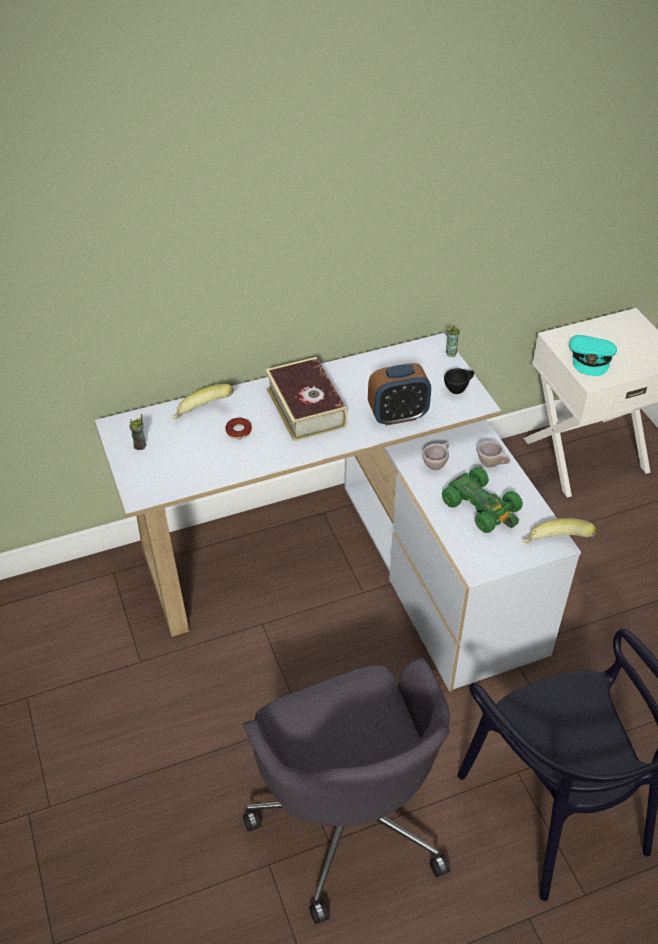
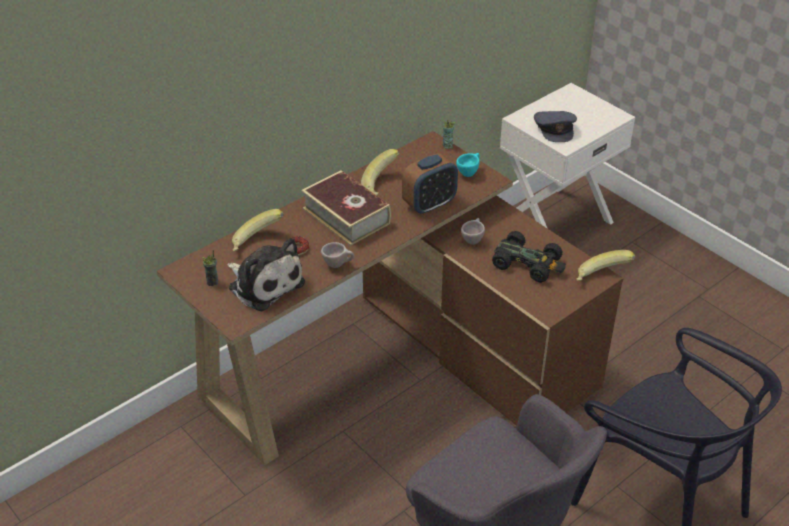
camera: 20 degrees left, 5 degrees down
white desk [95,333,581,692] -> brown desk [156,131,624,465]
green toy car [442,467,523,533] -> black toy car [492,231,566,283]
black cup [444,368,474,394] -> turquoise cup [456,153,480,177]
beige cup [477,441,510,468] -> beige cup moved to [321,242,355,268]
turquoise cap [569,335,617,376] -> grey cap [534,111,577,142]
none -> plush toy [227,238,305,311]
none -> banana [361,149,399,195]

